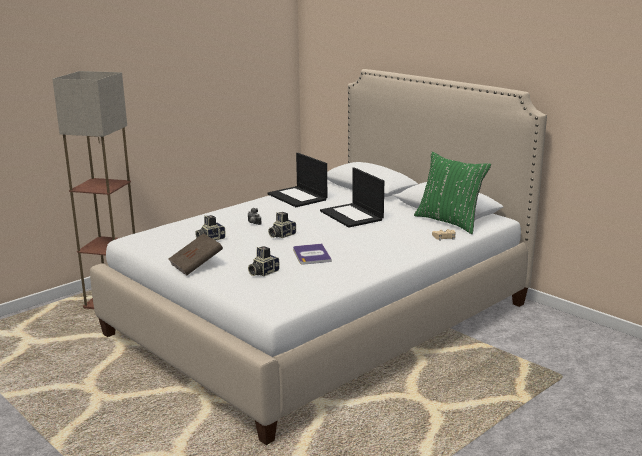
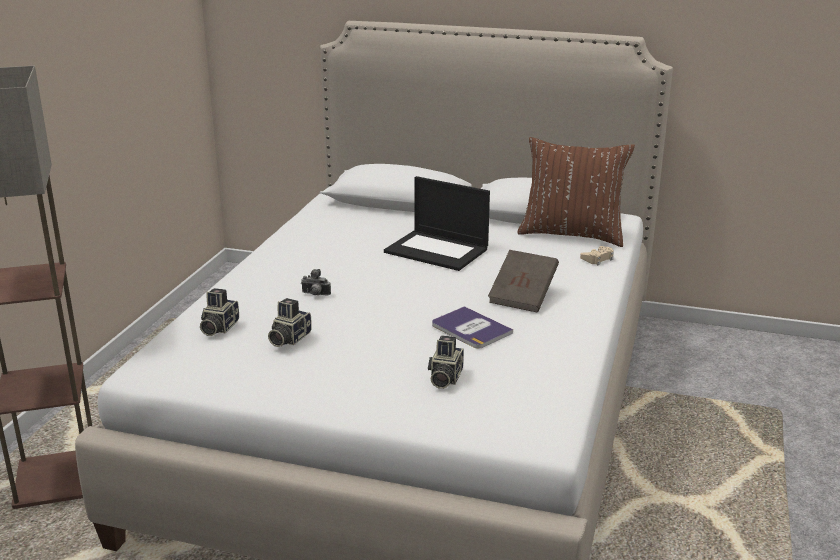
camera: 30 degrees left, 5 degrees up
brown book [168,233,223,275] -> brown book moved to [488,250,559,313]
laptop [267,153,327,207] -> none
camera [268,212,296,238] -> camera moved to [200,288,239,336]
green pillow [414,152,491,234] -> brown pillow [518,137,635,247]

